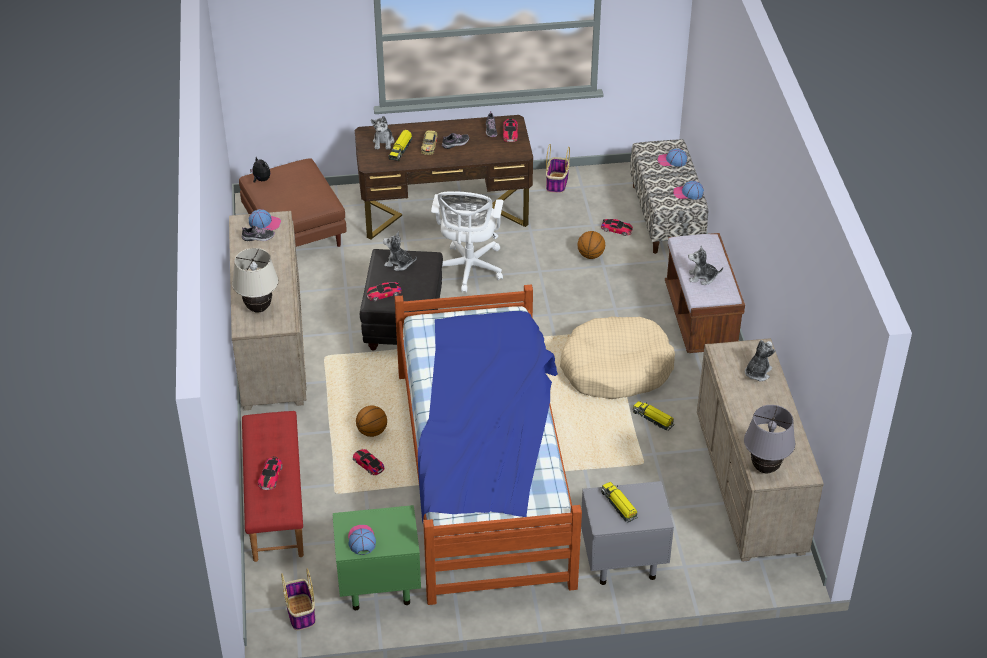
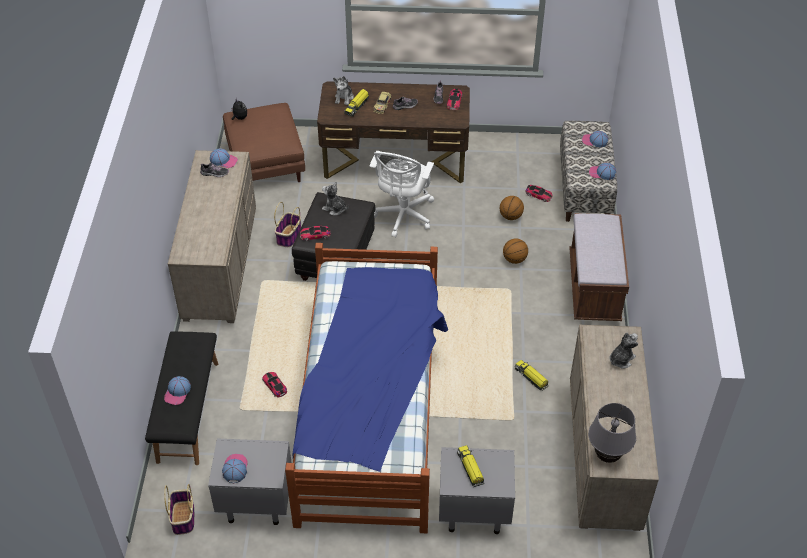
camera: 10 degrees right, 5 degrees up
beige table lamp [232,248,279,313] -> none
red bench [242,411,304,562] -> black bench [145,331,218,465]
toy car [258,457,282,490] -> cap [164,376,191,405]
green nightstand [333,505,421,610] -> grey nightstand [208,438,292,525]
basketball [356,406,387,437] -> basketball moved to [503,239,528,264]
basket [546,144,570,193] -> basket moved to [274,202,301,247]
beige dog bed [560,317,675,399] -> none
plush toy [688,245,723,285] -> none

